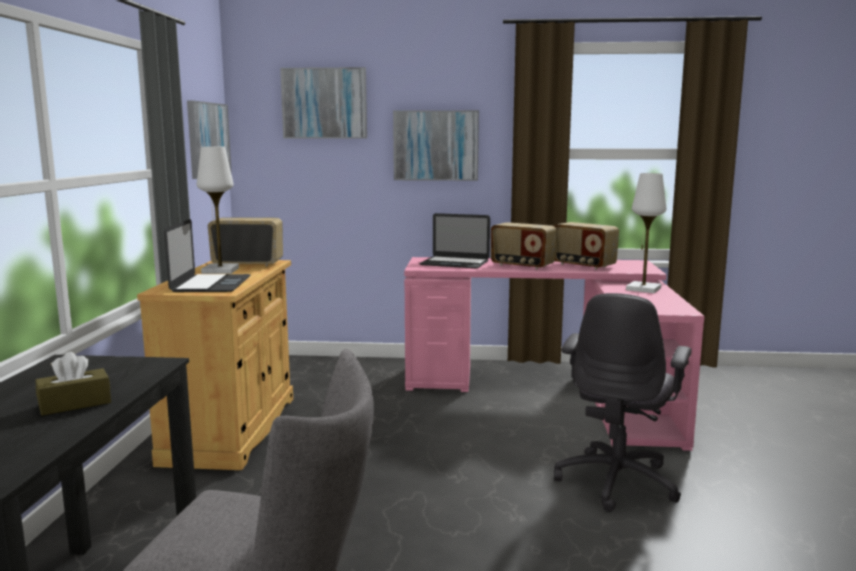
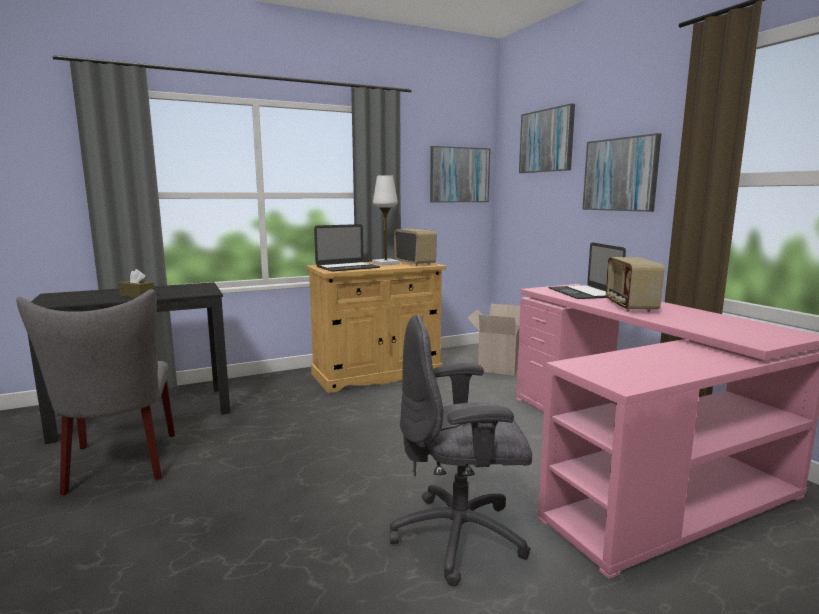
camera: 60 degrees right, 0 degrees up
radio [554,222,619,270] -> none
white table lamp [626,173,666,293] -> none
none -> cardboard box [468,304,520,376]

